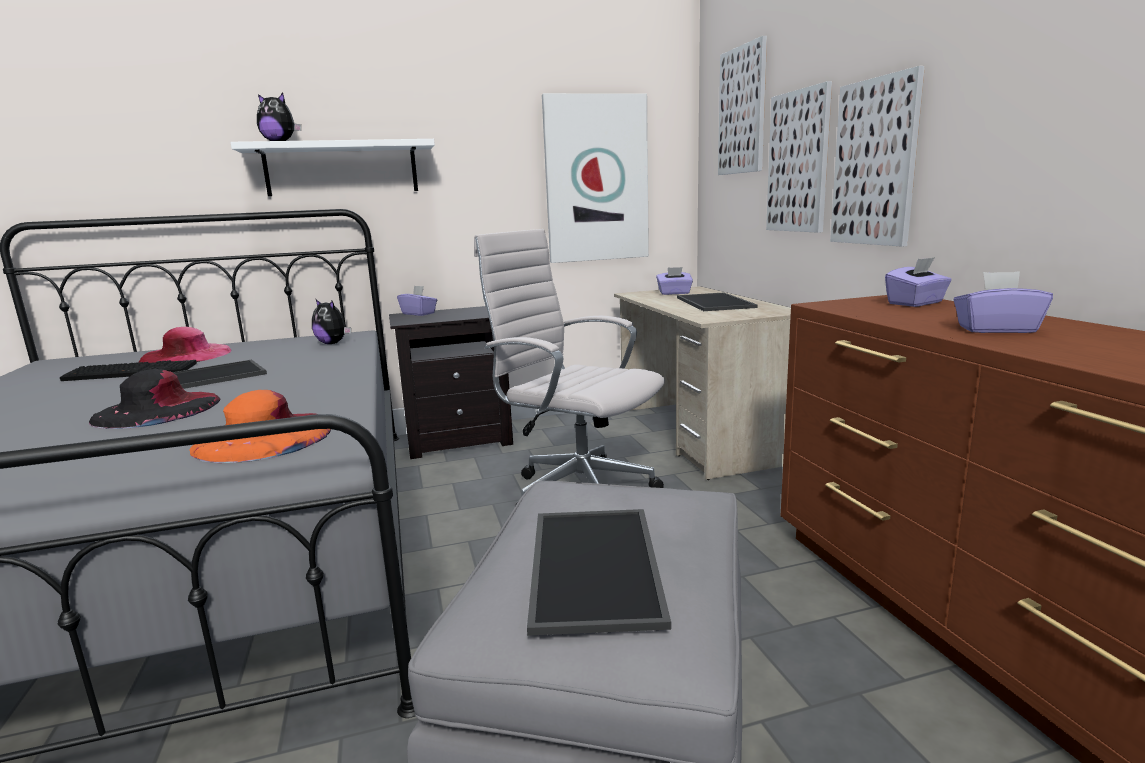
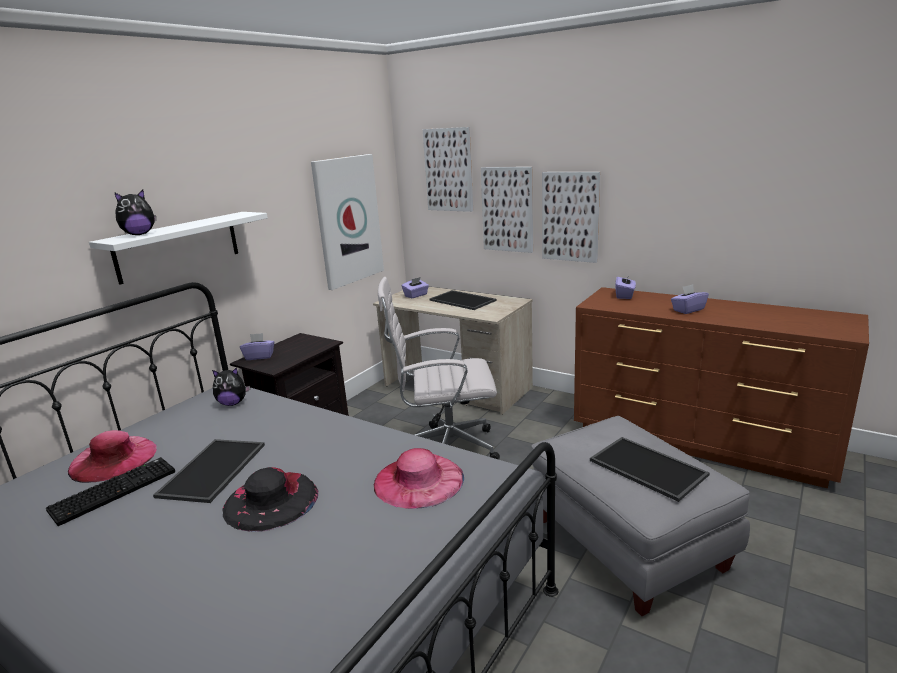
camera: 40 degrees left, 5 degrees up
orange hat [189,390,331,463] -> pink hat [374,448,464,509]

